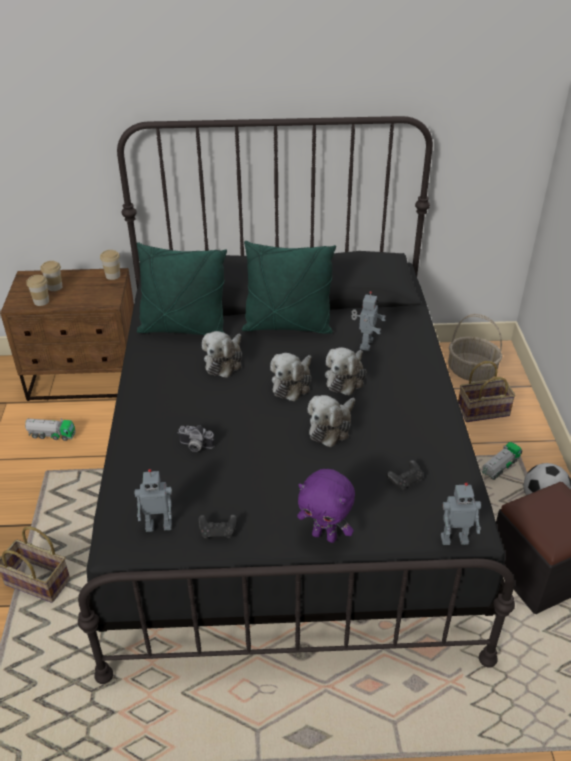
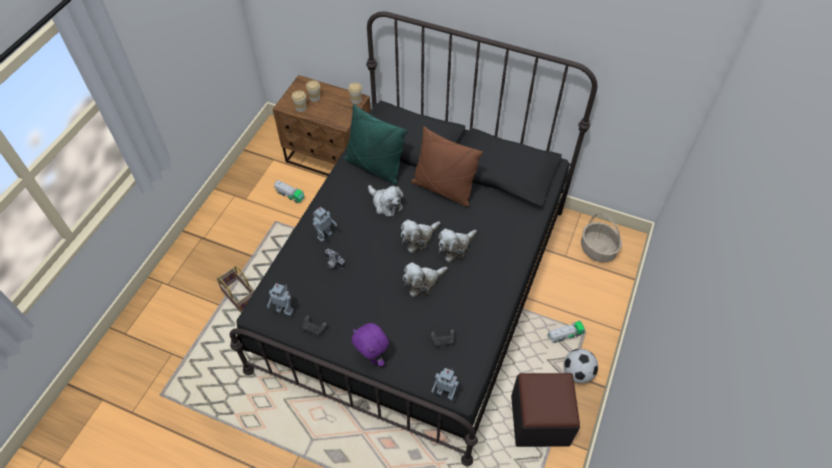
camera: 25 degrees right, 15 degrees up
plush toy [202,331,242,378] -> plush toy turned 90 degrees counterclockwise [368,185,404,216]
green pillow [242,241,336,334] -> brown pillow [411,126,483,207]
toy robot [351,291,386,351] -> toy robot moved to [313,207,337,242]
basket [458,361,516,422] -> none

